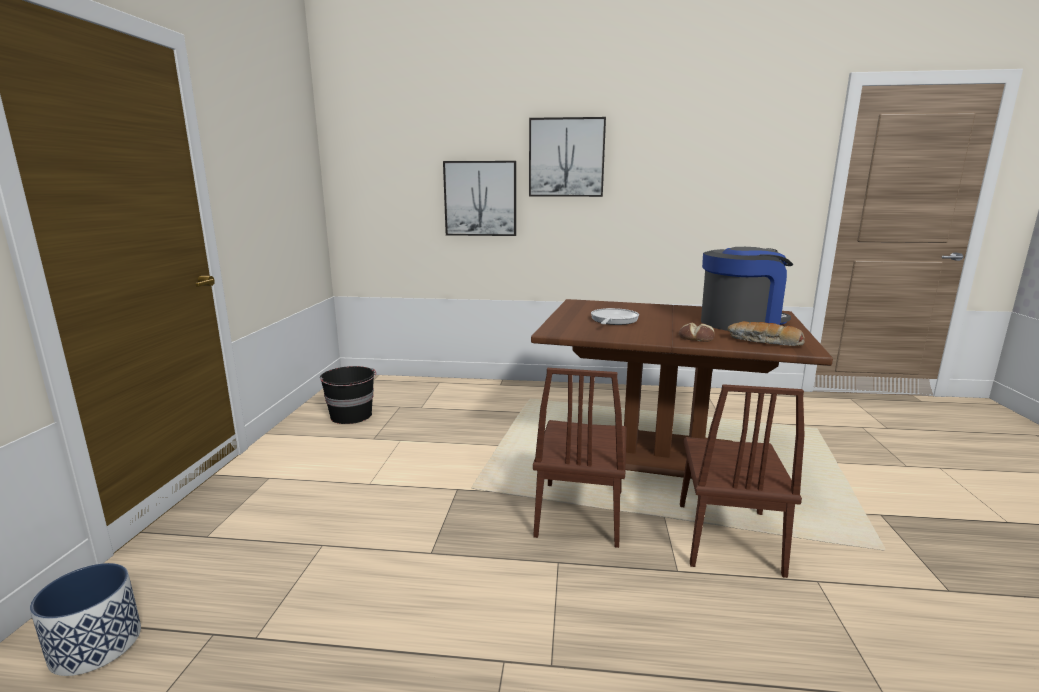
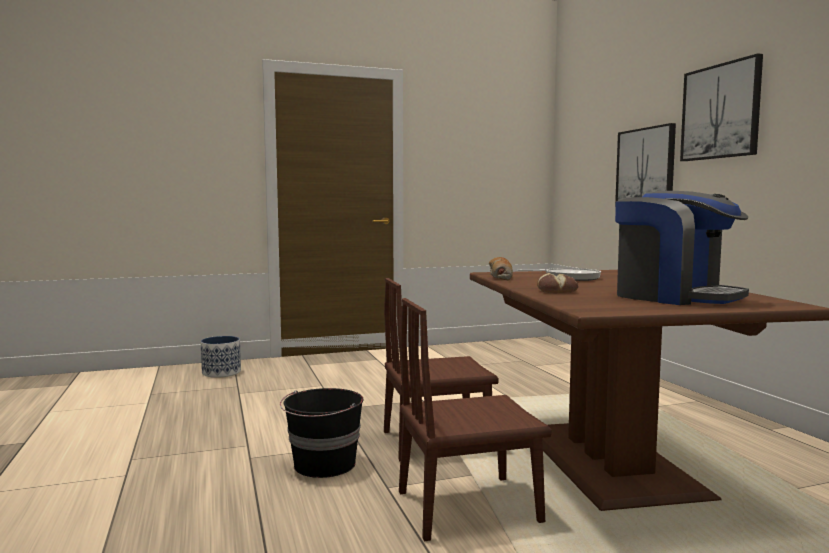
camera: 65 degrees right, 10 degrees down
black bucket [320,366,376,424] -> black bucket moved to [280,388,364,478]
bread [728,321,805,346] -> bread moved to [489,257,513,280]

